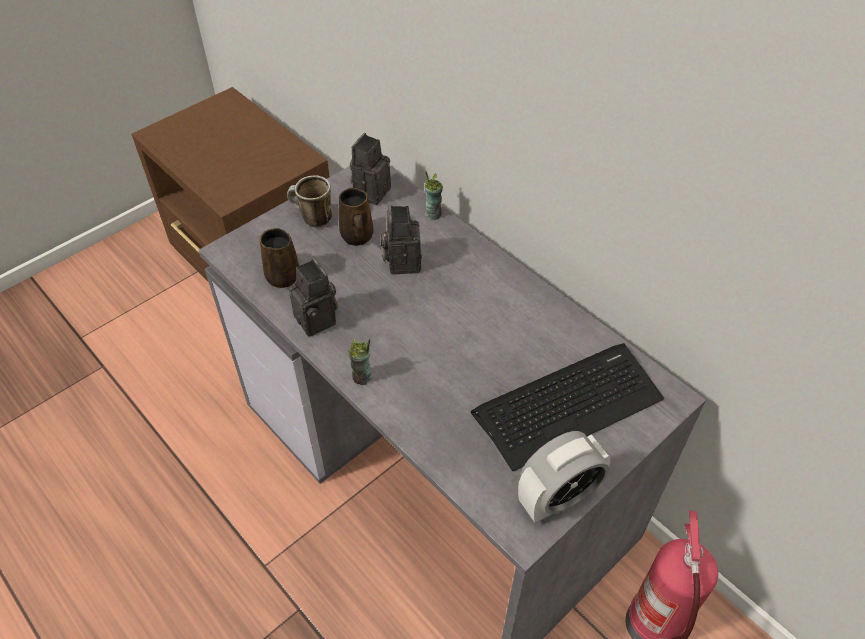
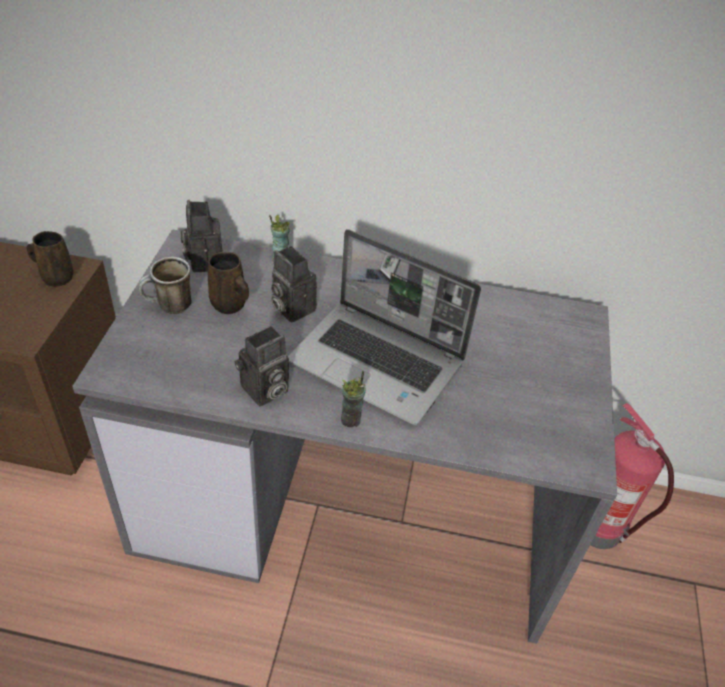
camera: 40 degrees left, 5 degrees down
brown mug [260,228,299,288] -> brown mug moved to [26,231,74,287]
camera [289,257,338,336] -> camera turned 120 degrees clockwise [235,326,289,406]
keyboard [471,343,664,471] -> none
alarm clock [518,431,611,523] -> none
none -> laptop [288,229,481,425]

